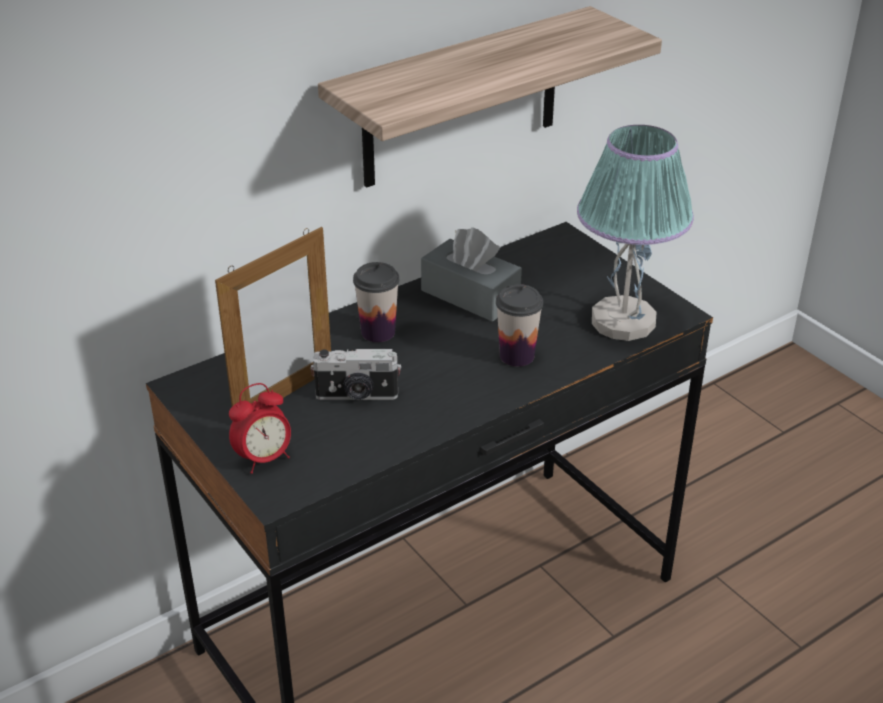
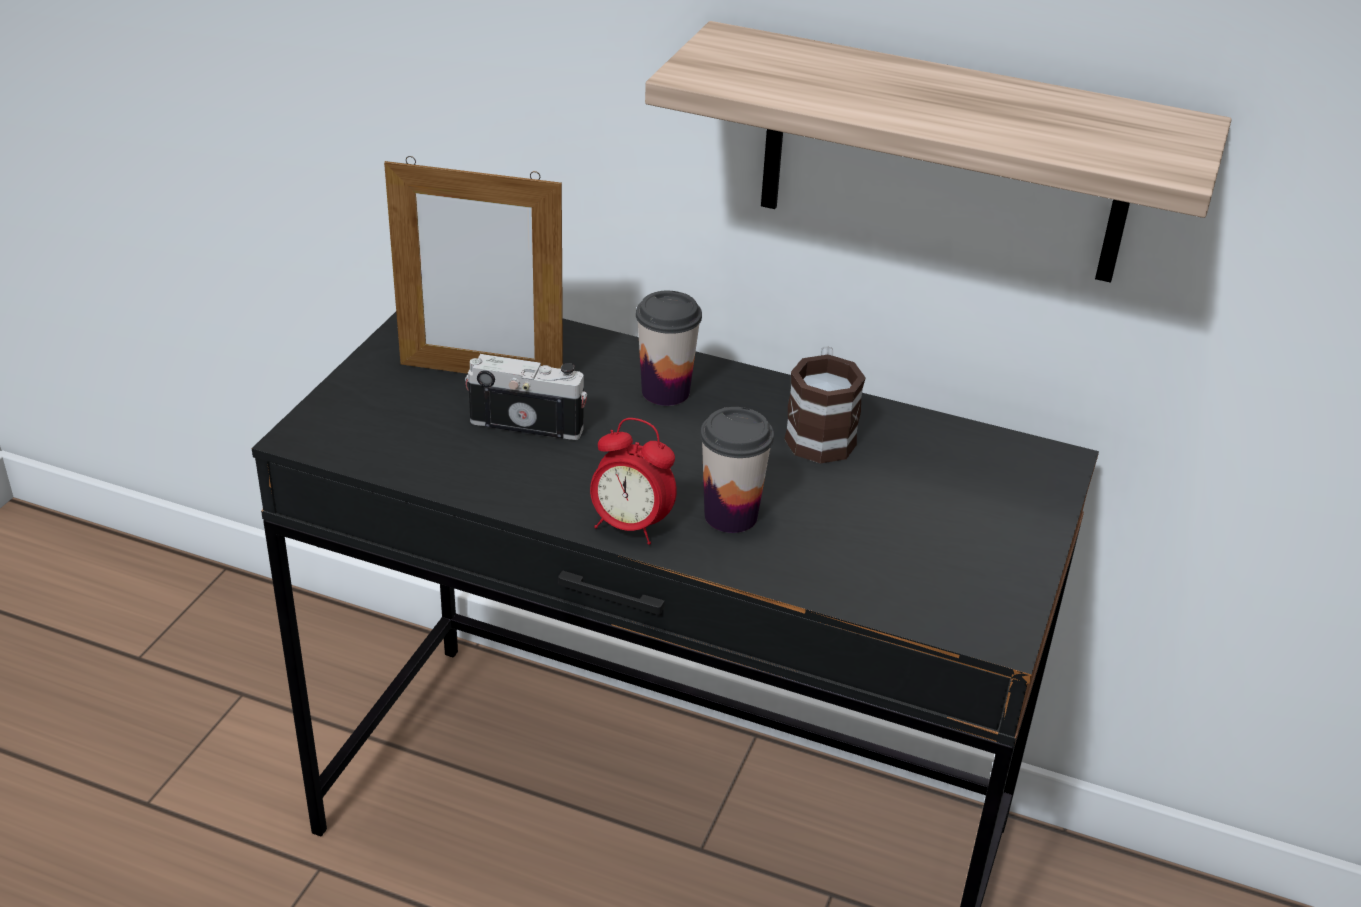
camera: 55 degrees right, 0 degrees up
alarm clock [229,383,291,474] -> alarm clock moved to [590,418,677,545]
camera [310,348,401,400] -> camera turned 135 degrees clockwise [465,354,587,440]
grey tissue box [421,227,522,322] -> mug [784,346,866,464]
table lamp [577,125,694,341] -> none

